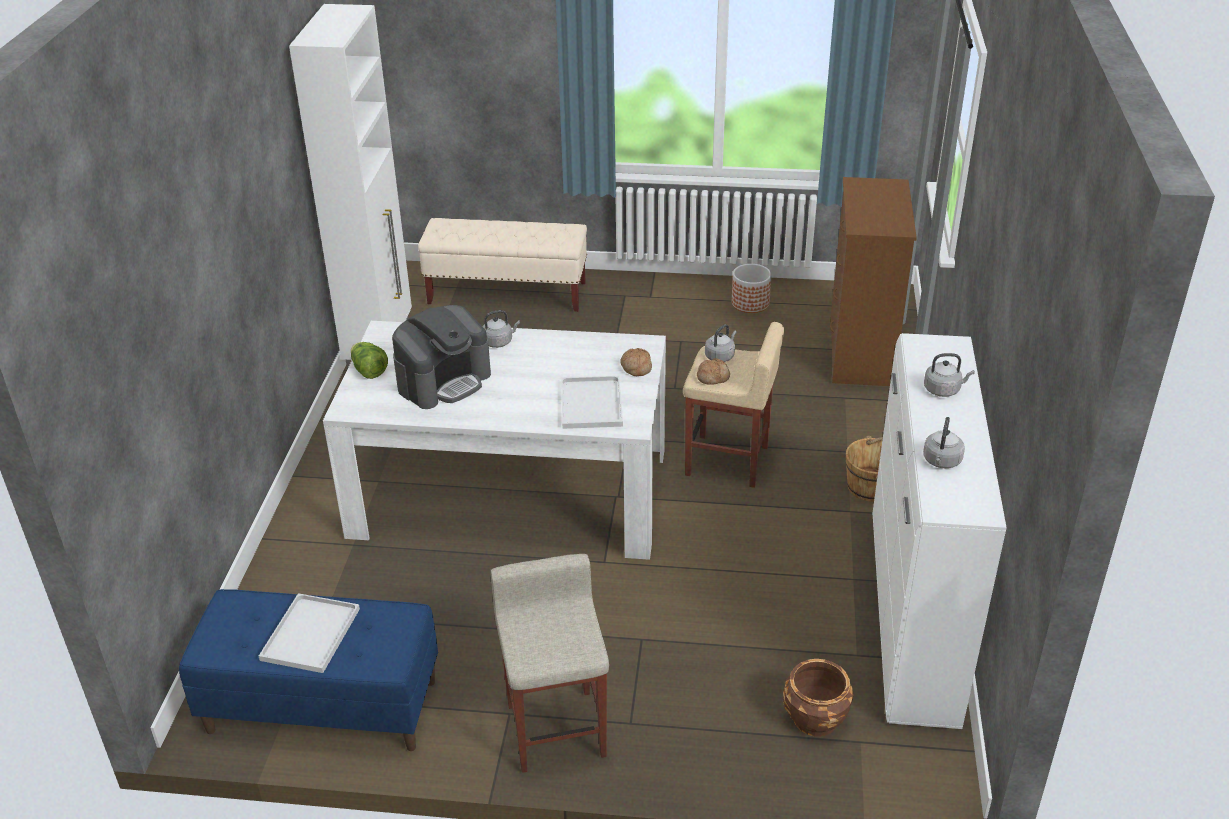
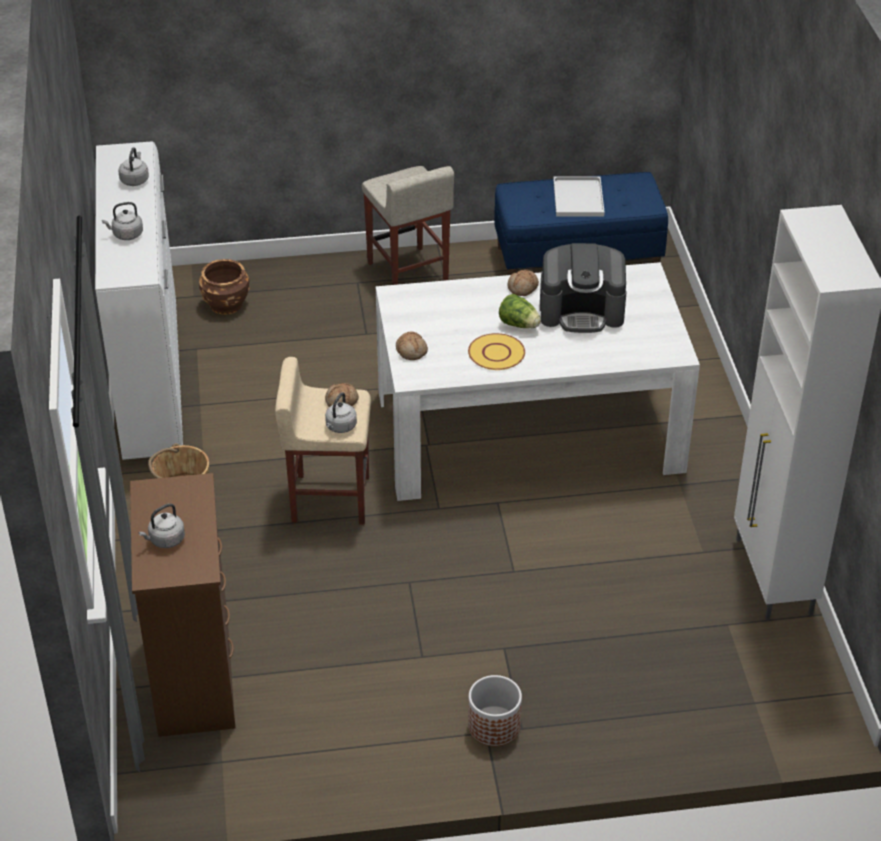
camera: 165 degrees right, 5 degrees up
lettuce [351,342,388,379] -> lettuce moved to [499,294,541,328]
coffee machine [392,305,491,409] -> coffee machine turned 120 degrees counterclockwise [540,243,627,333]
beige bench [418,218,587,312] -> none
grey kettle [482,310,520,348] -> grey kettle moved to [138,503,185,548]
white tray [561,376,623,429] -> none
planter [732,264,772,313] -> planter moved to [468,675,522,747]
none -> yellow plate [468,333,525,370]
none -> bread [508,270,539,296]

